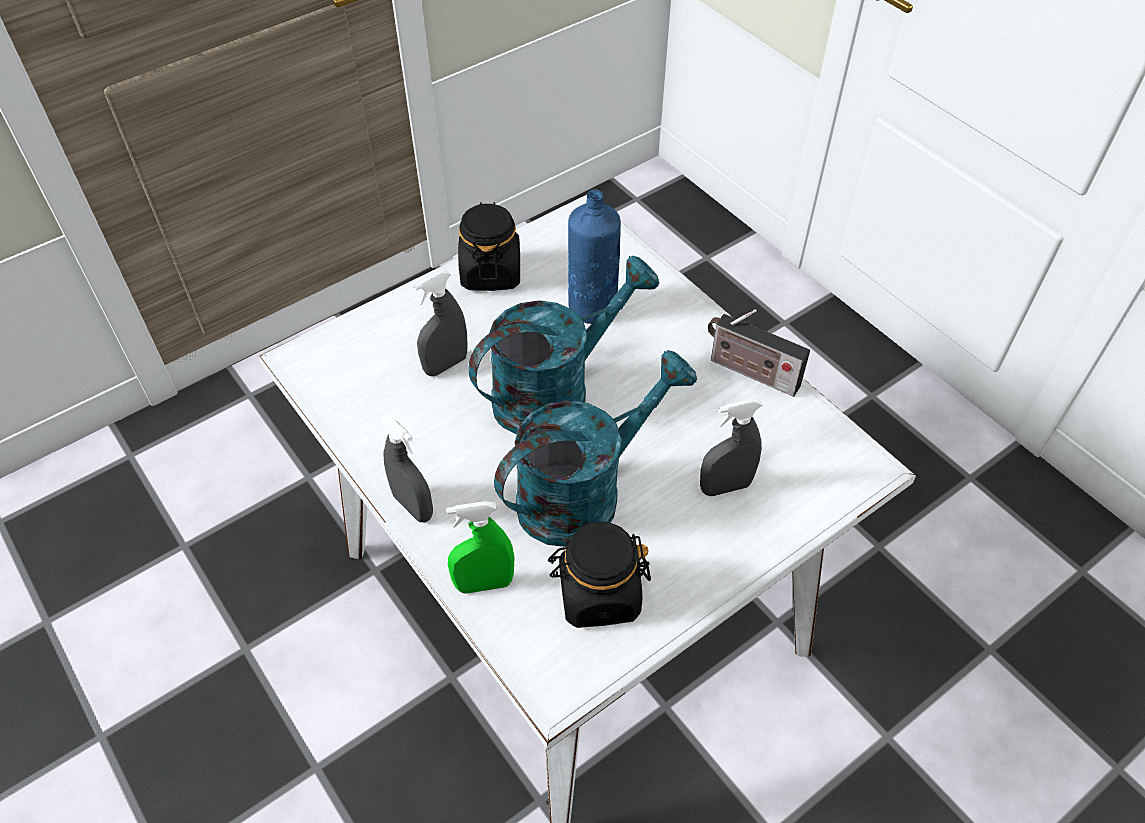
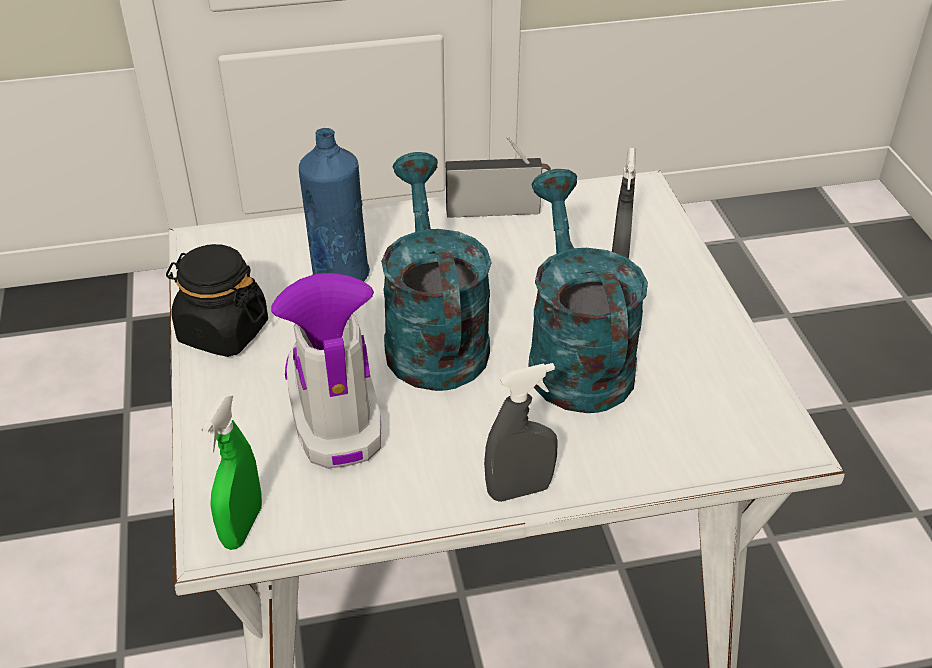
camera: 65 degrees left, 10 degrees down
grey spray bottle [413,271,468,376] -> boot [271,273,381,469]
green spray bottle [447,501,514,594] -> green spray bottle moved to [201,394,262,550]
black jar [548,521,651,628] -> none
radio [708,309,810,397] -> radio turned 150 degrees counterclockwise [446,136,551,218]

